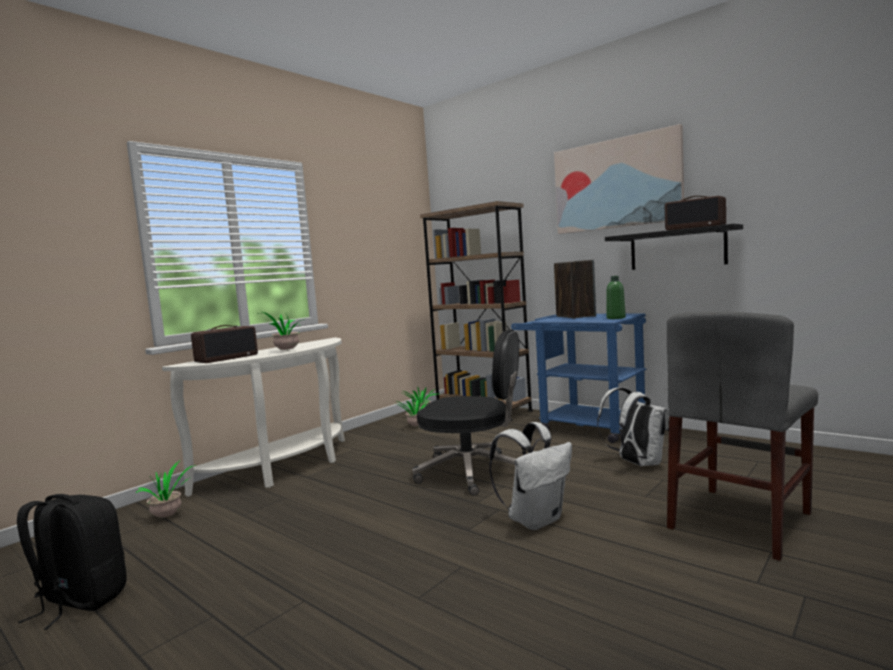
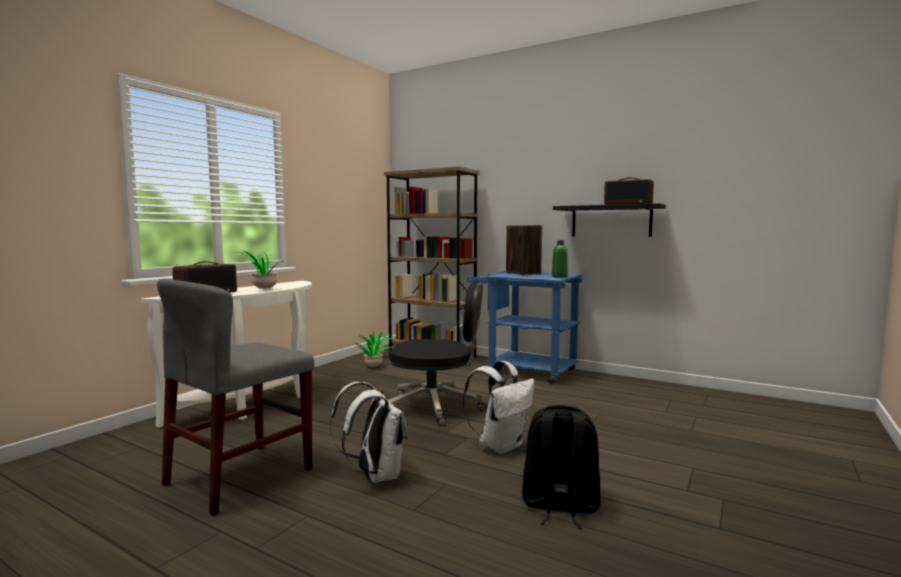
camera: 10 degrees left, 0 degrees up
black backpack [17,494,126,630] -> black backpack moved to [522,405,601,529]
potted plant [136,461,197,518] -> none
picture [554,124,684,234] -> none
white backpack [597,387,669,466] -> white backpack moved to [330,382,407,483]
grey chair [667,311,818,561] -> grey chair moved to [157,279,314,516]

